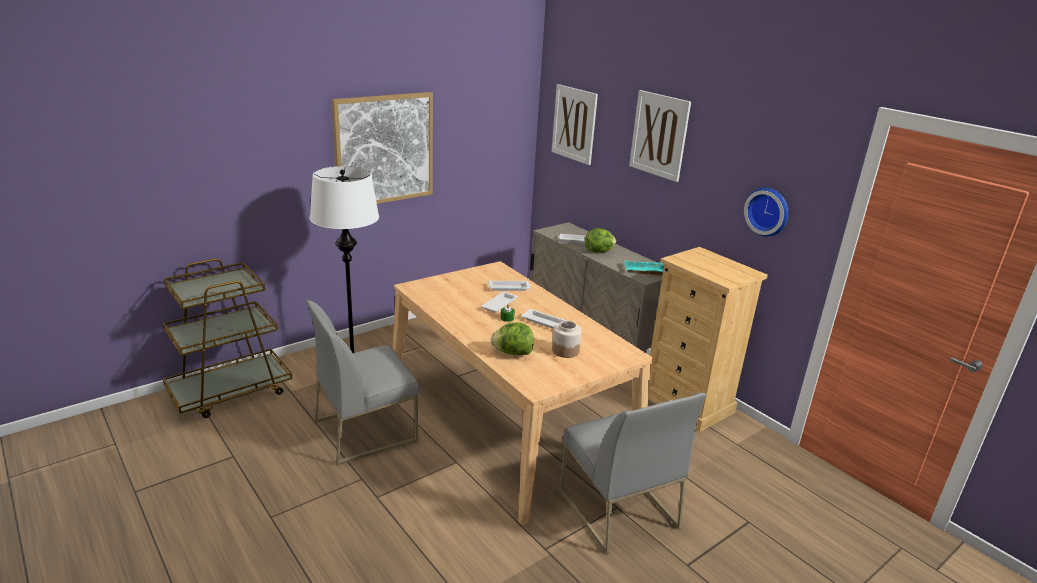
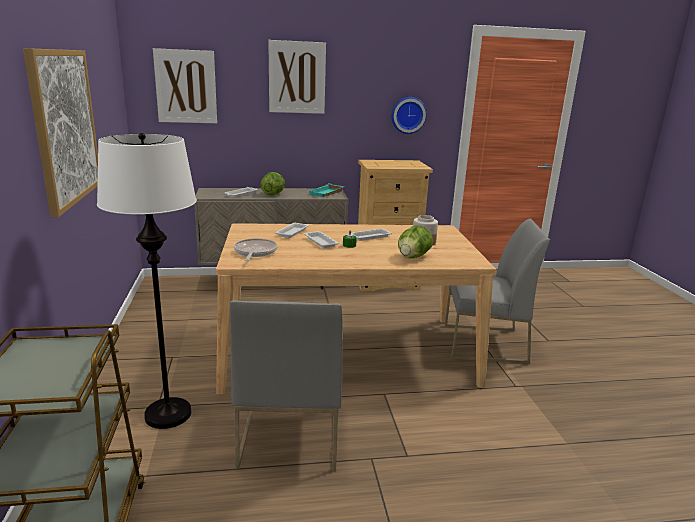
camera: 60 degrees left, 5 degrees down
none -> frying pan [234,238,278,261]

